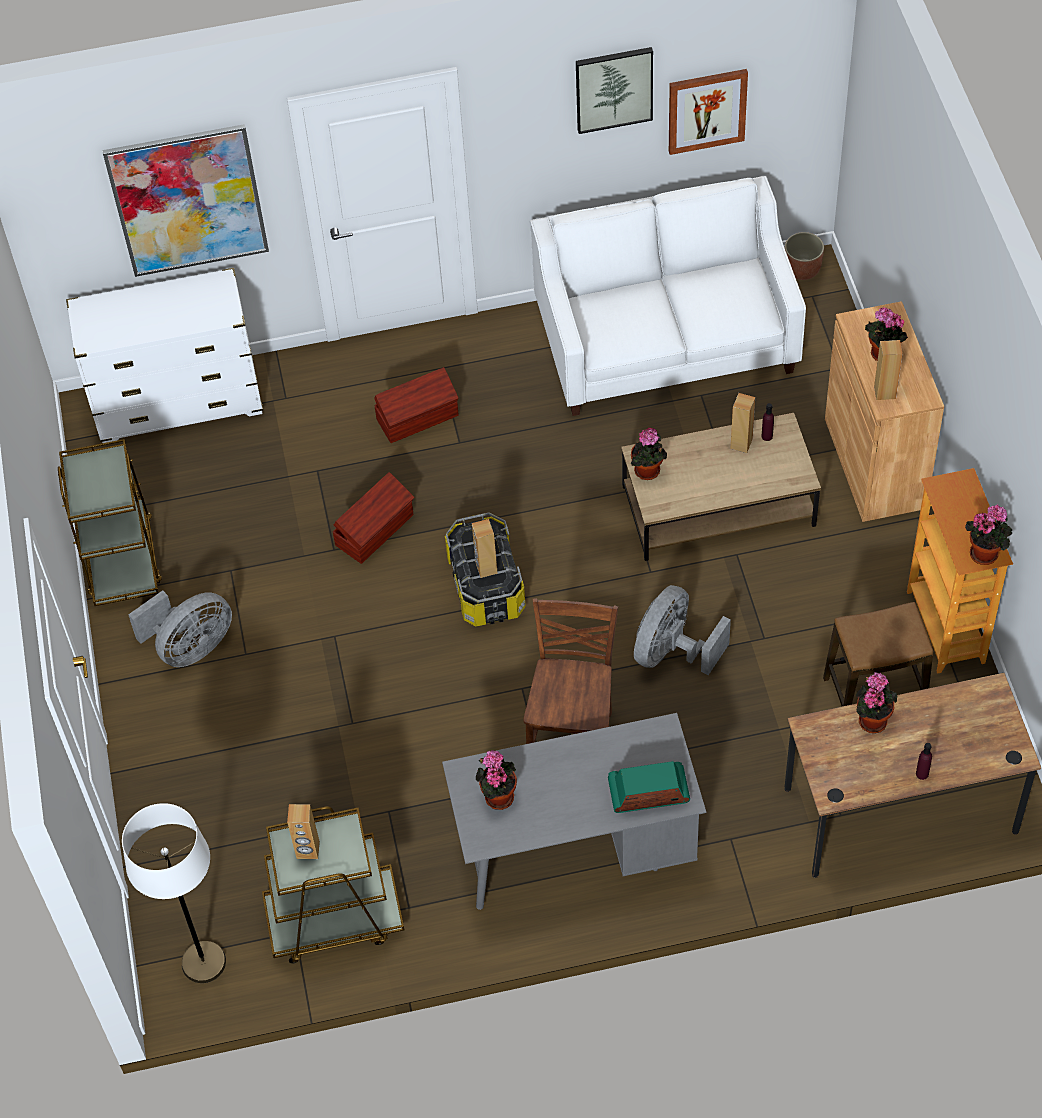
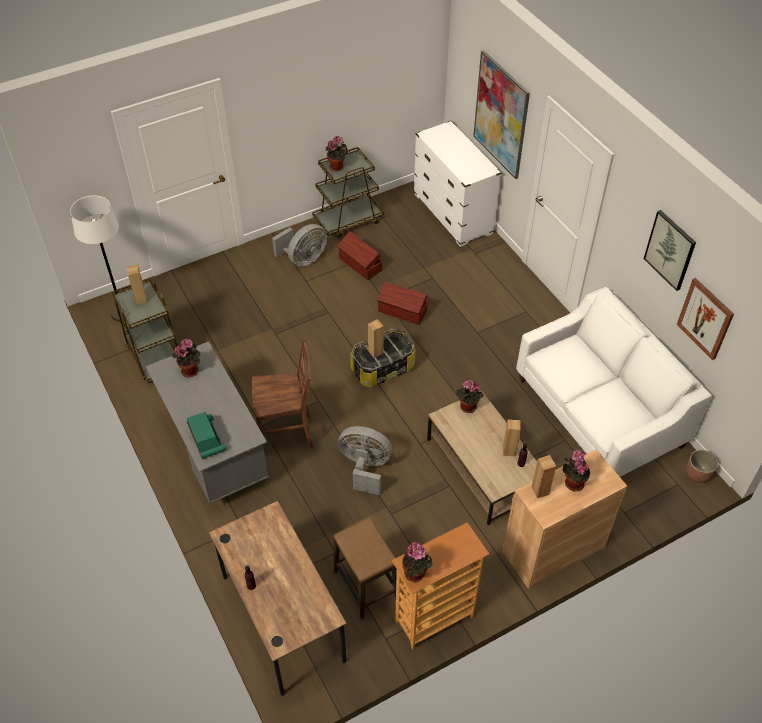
camera: 70 degrees right, 5 degrees down
grey fan [128,590,232,667] -> grey fan turned 75 degrees counterclockwise [272,224,327,267]
brown storage box [374,367,459,443] -> brown storage box moved to [337,231,382,280]
potted plant [856,672,897,733] -> potted plant moved to [326,136,347,171]

